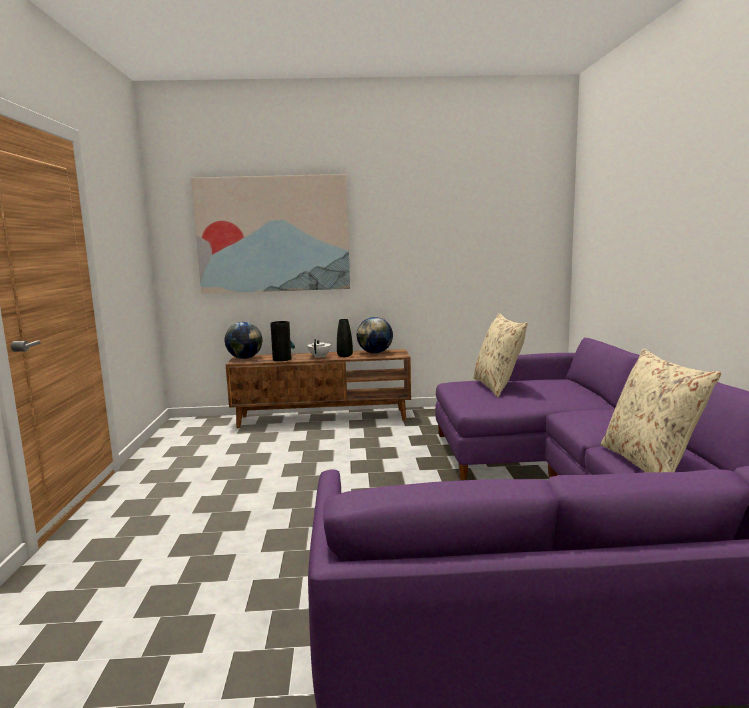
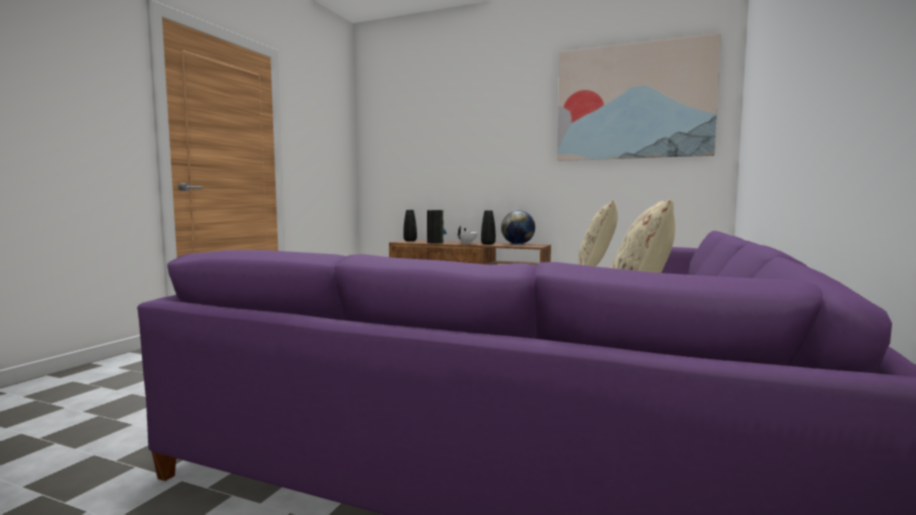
camera: 25 degrees right, 5 degrees down
picture [191,174,350,294] -> picture moved to [557,33,721,161]
globe [225,322,262,359] -> black vase [403,210,417,241]

